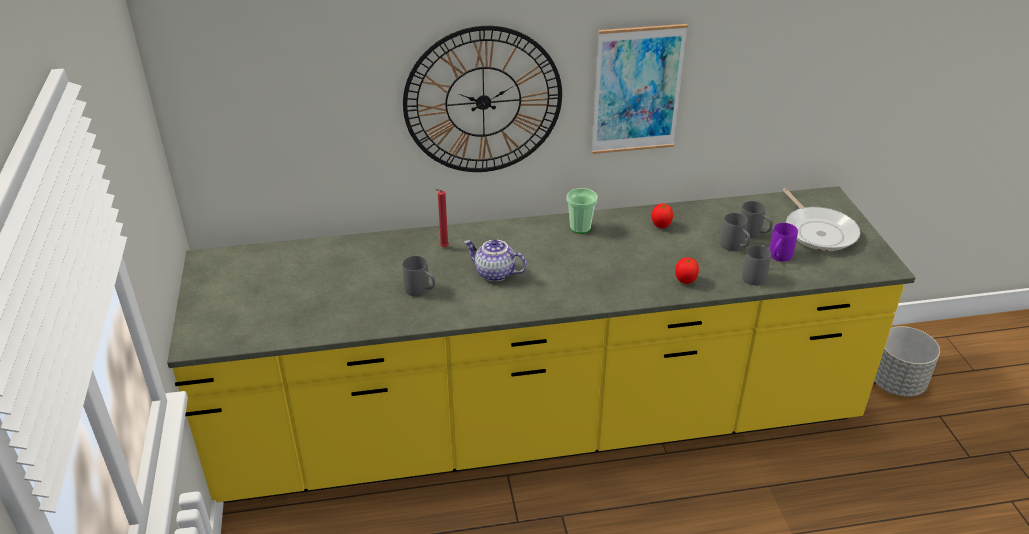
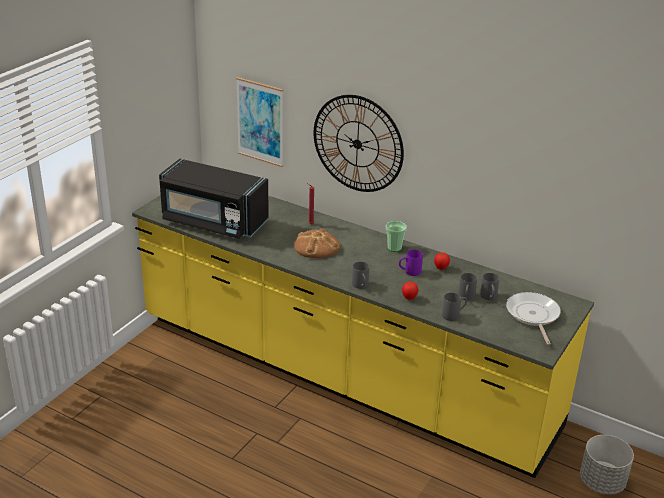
camera: 40 degrees right, 5 degrees down
grey mug [402,256,435,297] -> grey mug moved to [352,262,369,289]
teapot [464,239,527,282] -> bread [294,228,340,258]
picture [592,24,688,154] -> picture moved to [236,77,283,167]
purple mug [769,223,798,262] -> purple mug moved to [399,250,423,276]
frying pan [783,188,860,251] -> frying pan turned 150 degrees clockwise [506,292,561,345]
none -> black microwave [159,159,269,239]

